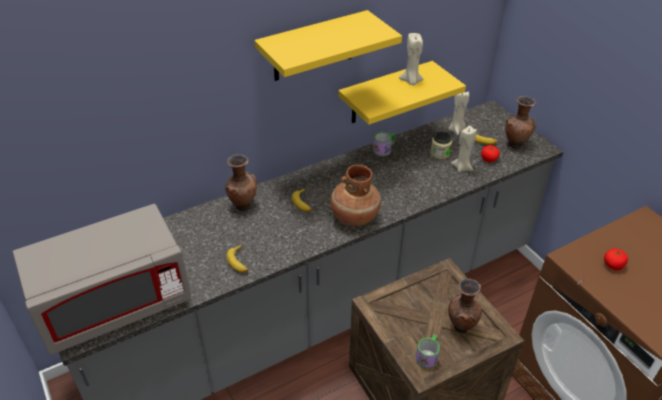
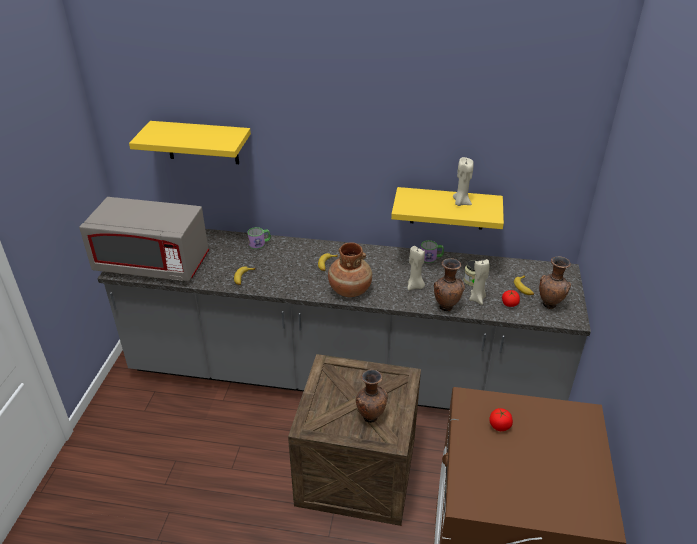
camera: 40 degrees right, 5 degrees down
brown vase [225,154,257,211] -> brown vase moved to [434,258,465,311]
yellow shelf [254,10,402,81] -> yellow shelf moved to [129,121,251,164]
mug [416,335,440,369] -> mug moved to [247,227,271,249]
beige candle [448,92,469,135] -> beige candle moved to [407,246,425,291]

